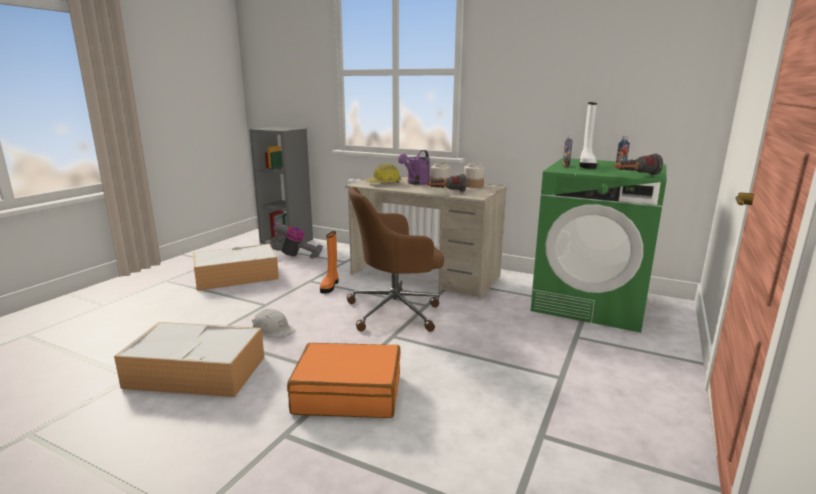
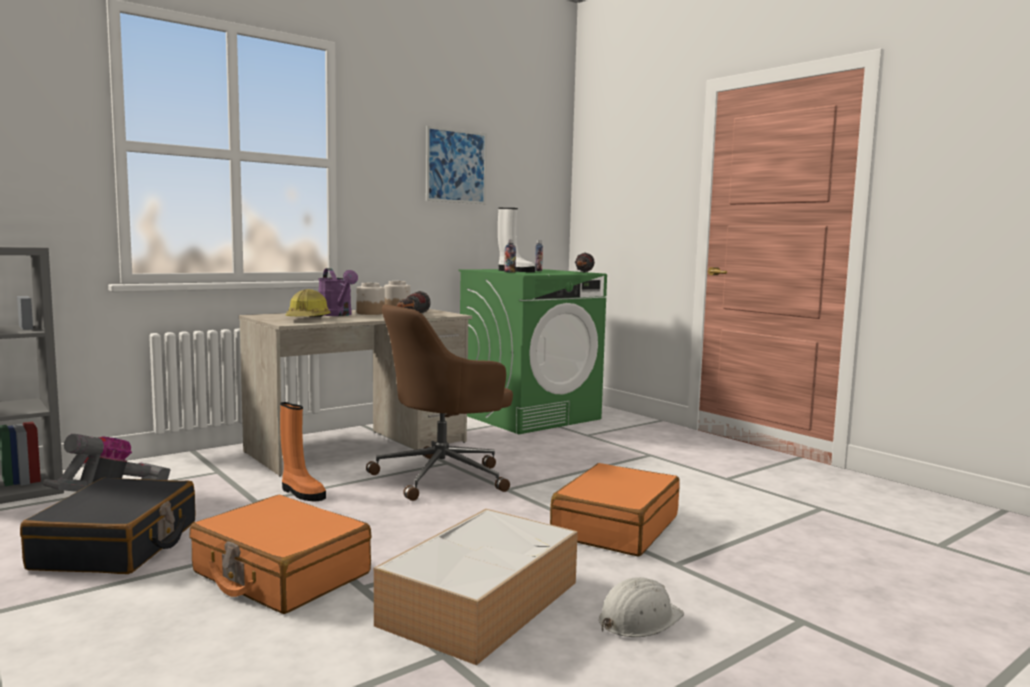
camera: 65 degrees left, 10 degrees down
storage box [193,244,279,291] -> black suitcase [20,478,195,574]
white hard hat [252,309,295,338] -> white hard hat moved to [599,577,684,637]
brown office chair [347,187,444,332] -> brown office chair turned 45 degrees clockwise [366,304,513,501]
none -> orange suitcase [189,495,372,614]
none -> picture [426,126,487,204]

